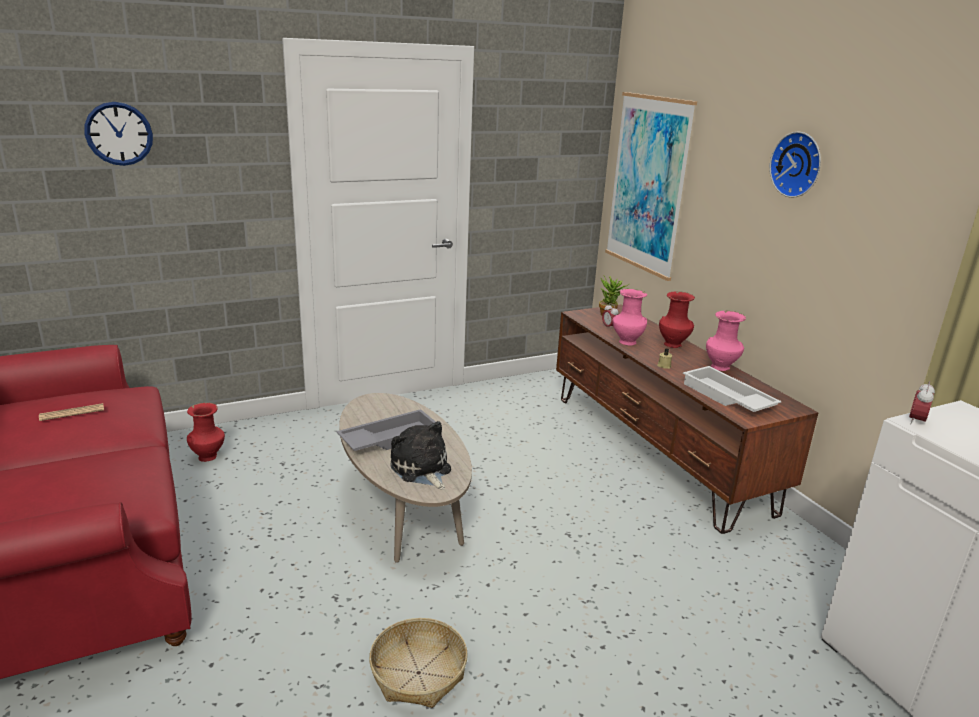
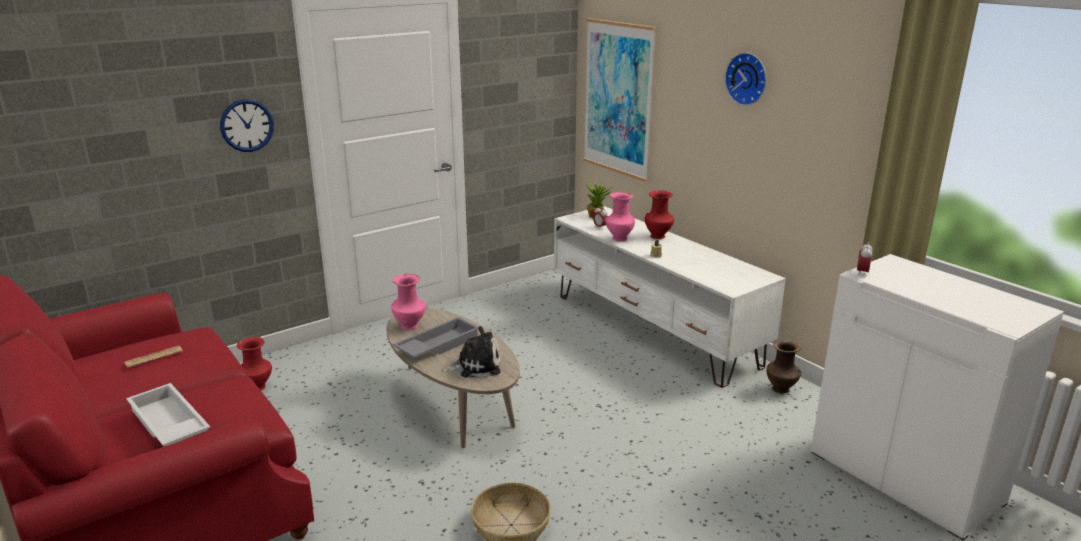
camera: 10 degrees left, 0 degrees up
wall clock [85,102,153,166] -> wall clock moved to [220,99,274,152]
plush toy [390,421,451,489] -> plush toy turned 120 degrees clockwise [441,326,501,378]
brown tv stand [556,304,818,534] -> white tv stand [554,206,786,388]
white tray [683,366,782,412] -> white tray moved to [126,383,210,446]
pink vase [706,311,746,371] -> pink vase moved to [391,274,426,330]
none -> brown vase [766,339,801,394]

